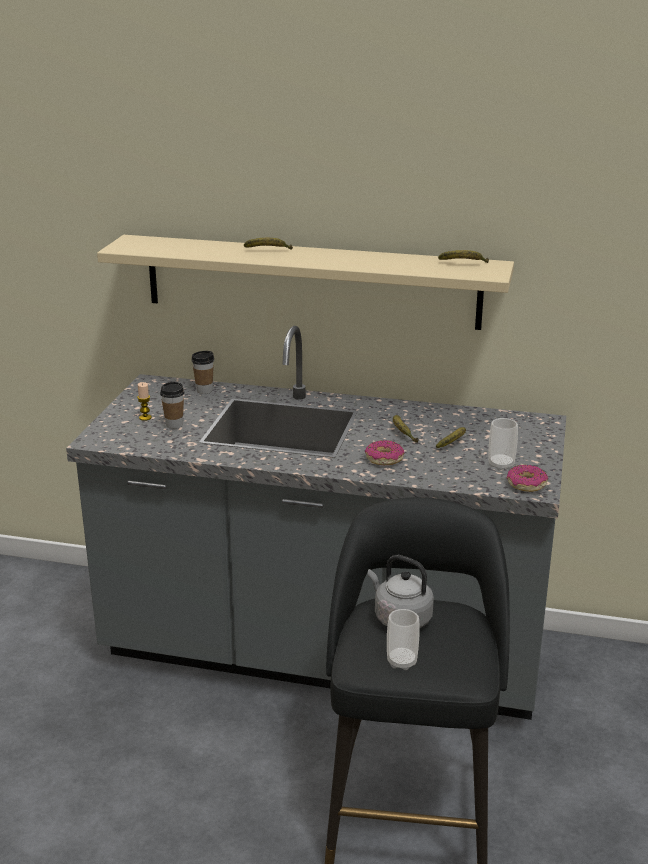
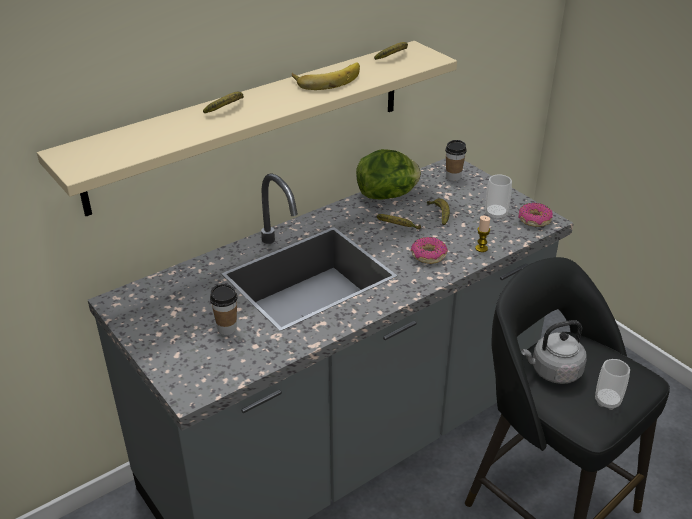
camera: 50 degrees left, 10 degrees up
candle [137,382,152,421] -> candle moved to [475,216,490,252]
cup [191,351,214,394] -> cup moved to [445,140,467,181]
none -> banana [292,62,360,90]
none -> lettuce [356,149,421,200]

